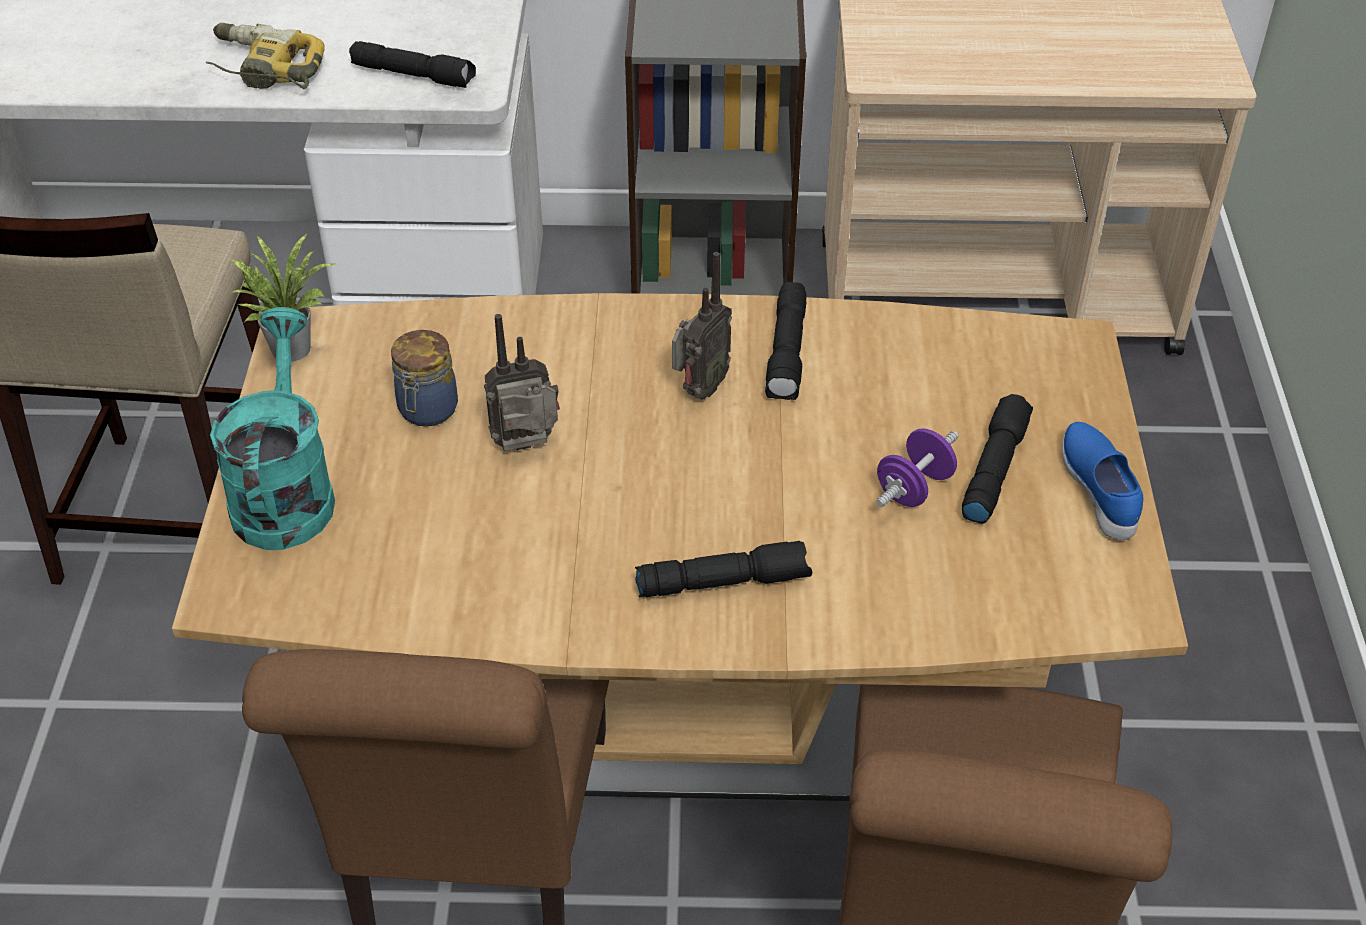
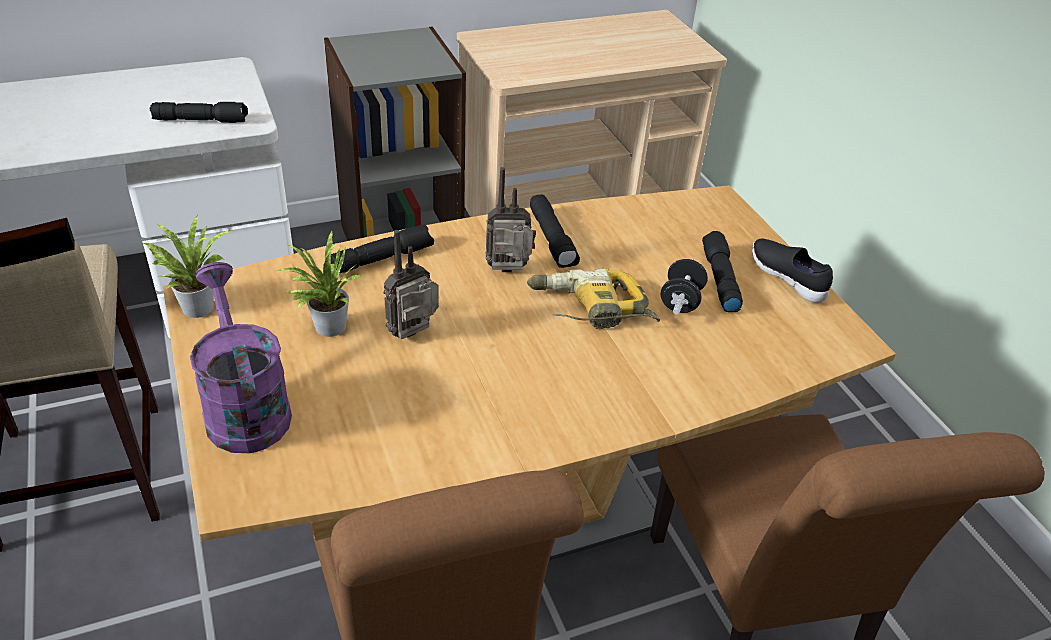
camera: 25 degrees left, 5 degrees down
power drill [206,23,325,89] -> power drill moved to [527,268,660,329]
turquoise watering can [210,307,335,550] -> purple watering can [190,262,292,453]
jar [391,330,458,427] -> potted plant [277,231,363,337]
black flashlight [635,541,812,597] -> black flashlight moved to [331,224,434,274]
radio [672,252,732,399] -> radio turned 105 degrees counterclockwise [485,167,536,272]
purple dumbbell [876,428,958,507] -> black dumbbell [661,259,708,315]
blue shoe [1062,422,1143,541] -> black shoe [752,239,833,303]

